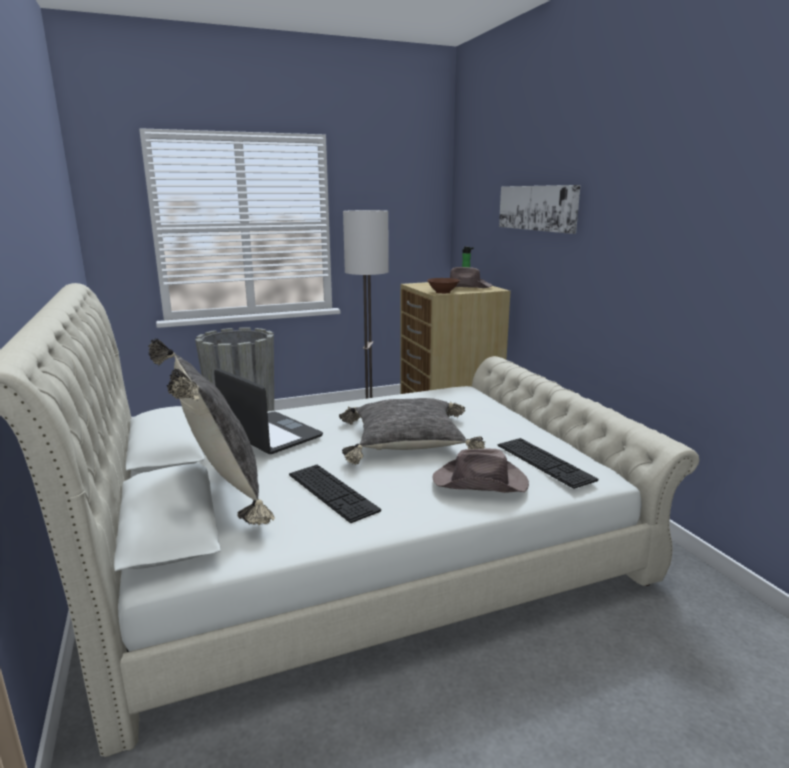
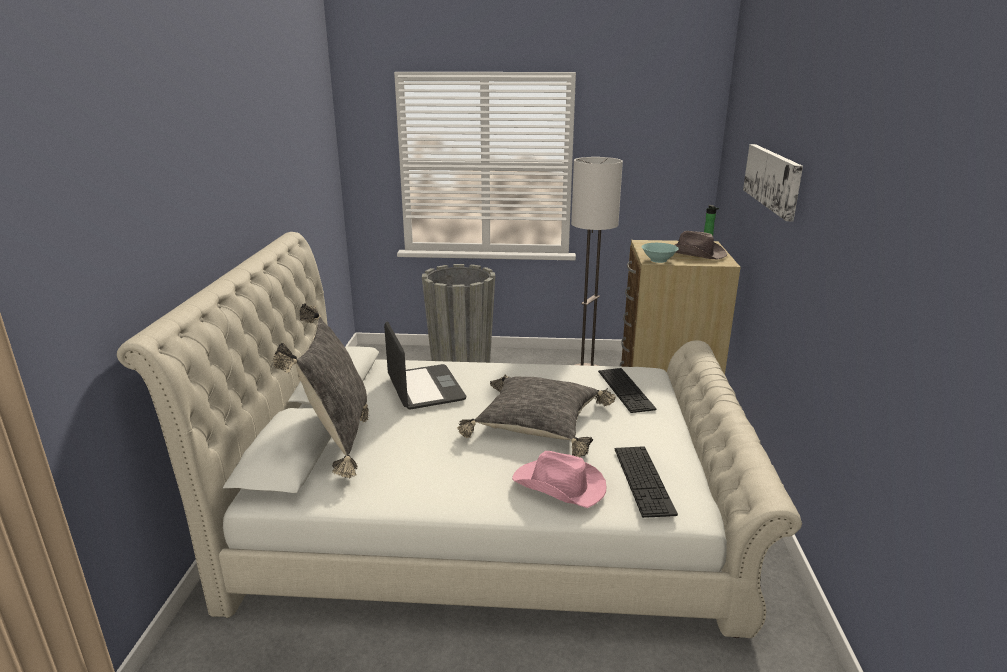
camera: 25 degrees right, 5 degrees up
keyboard [289,465,381,523] -> keyboard moved to [598,368,656,413]
brown bowl [427,278,460,294] -> turquoise bowl [642,243,679,263]
brown hat [432,449,529,493] -> pink hat [512,451,606,508]

